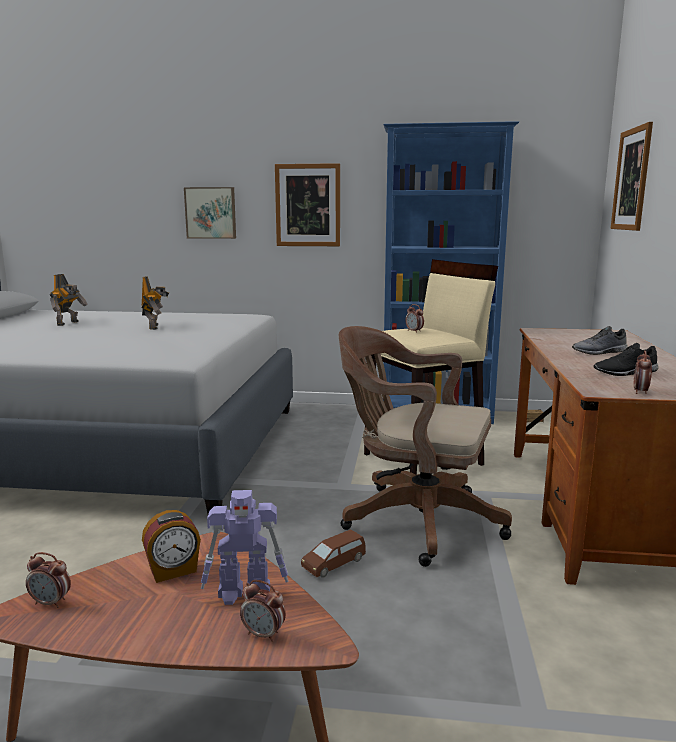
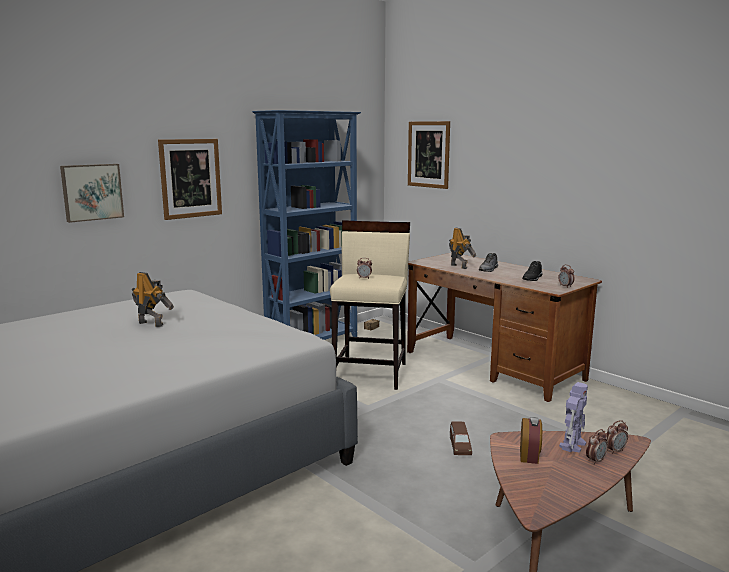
camera: 50 degrees left, 0 degrees up
alarm clock [26,552,71,608] -> alarm clock moved to [586,429,608,465]
toy robot [50,274,88,326] -> toy robot moved to [449,227,476,269]
brown office chair [338,326,512,567] -> none

